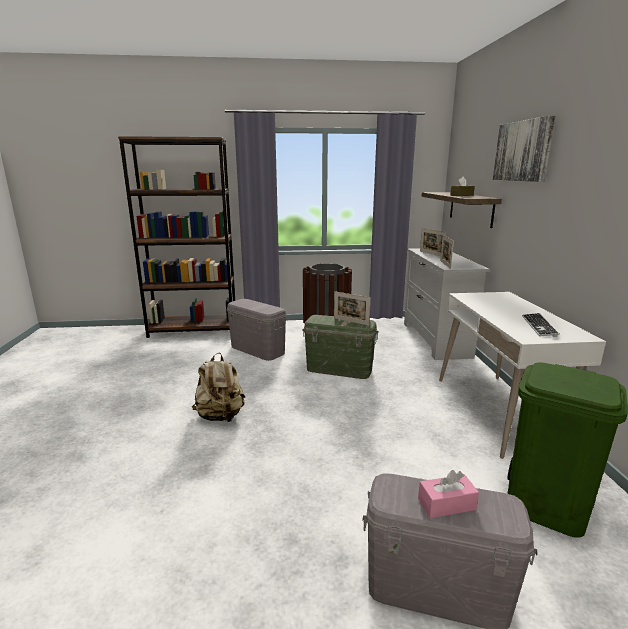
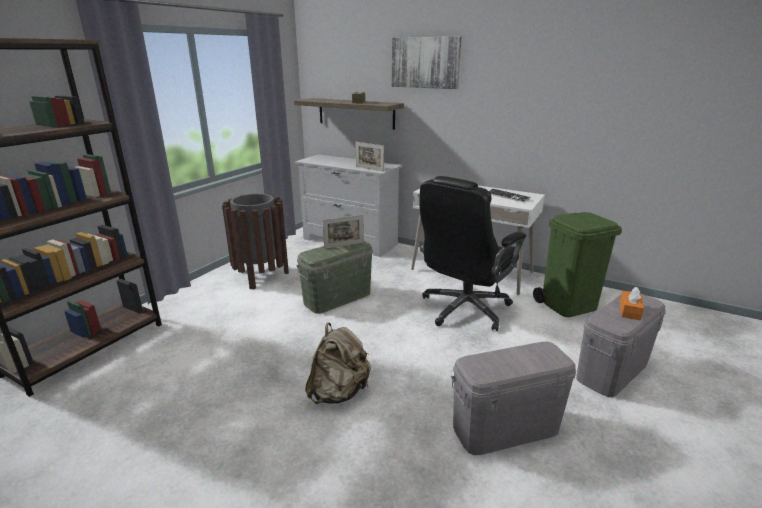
camera: 55 degrees left, 5 degrees up
grey storage box [227,299,287,361] -> grey storage box moved to [451,342,576,455]
pink tissue box [418,470,479,518] -> orange tissue box [620,287,644,320]
picture frame [420,228,446,256] -> none
none -> black office chair [419,176,526,331]

